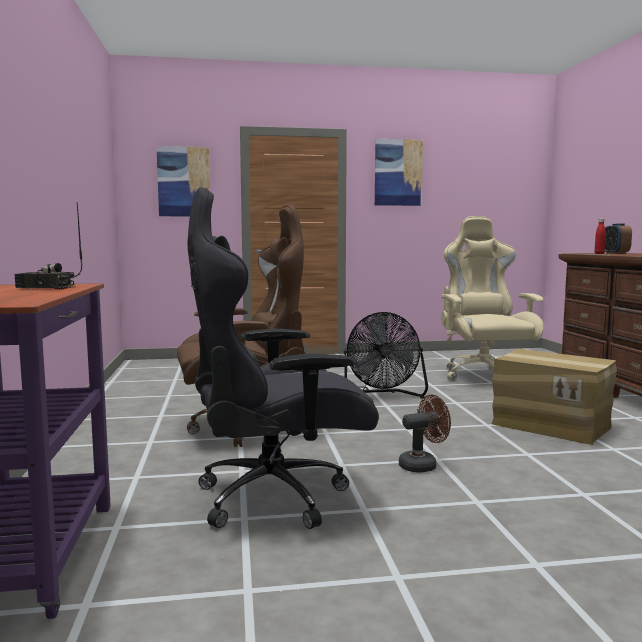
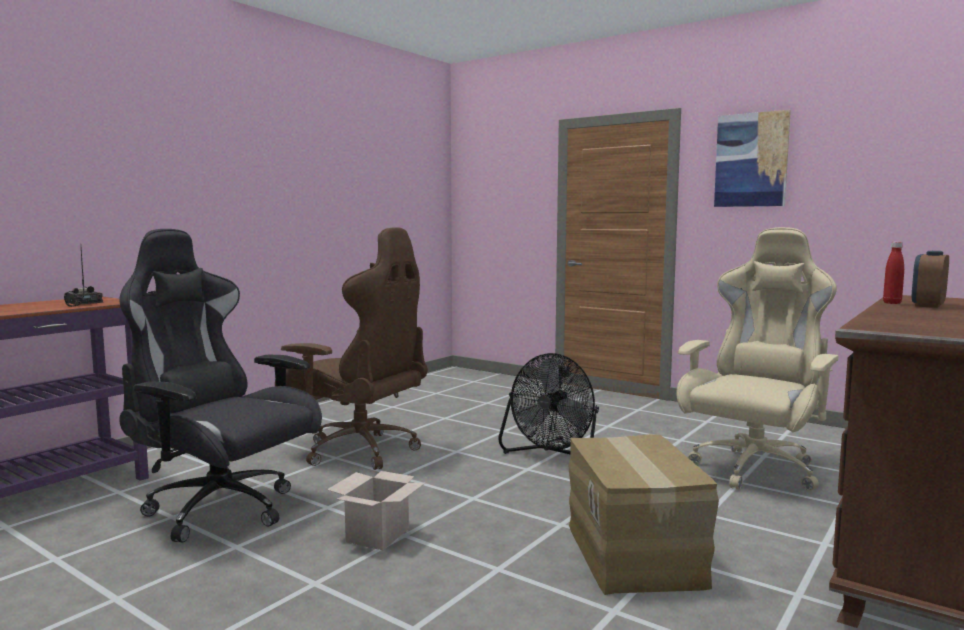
camera: 45 degrees right, 0 degrees up
picture [156,146,210,216] -> none
brown fan [399,395,451,473] -> cardboard box [327,471,425,550]

